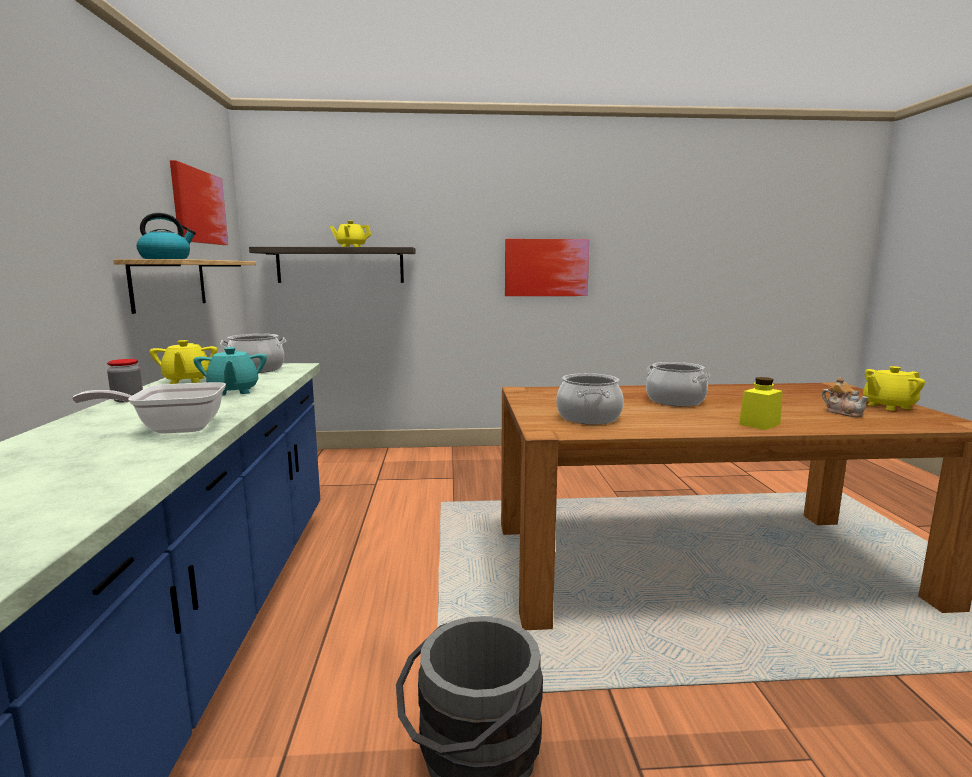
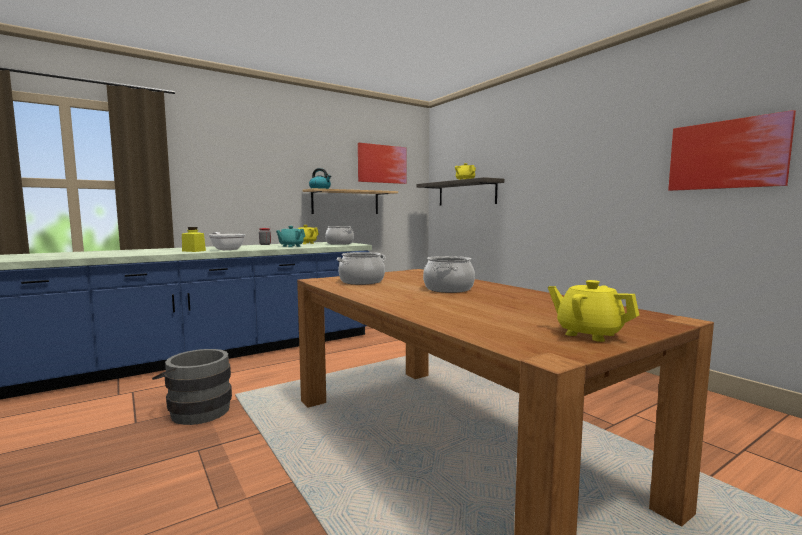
camera: 60 degrees right, 5 degrees down
picture [505,239,590,296] -> picture moved to [668,110,796,191]
yellow jar [739,377,783,430] -> yellow jar moved to [182,227,206,252]
teapot [822,377,869,417] -> none

